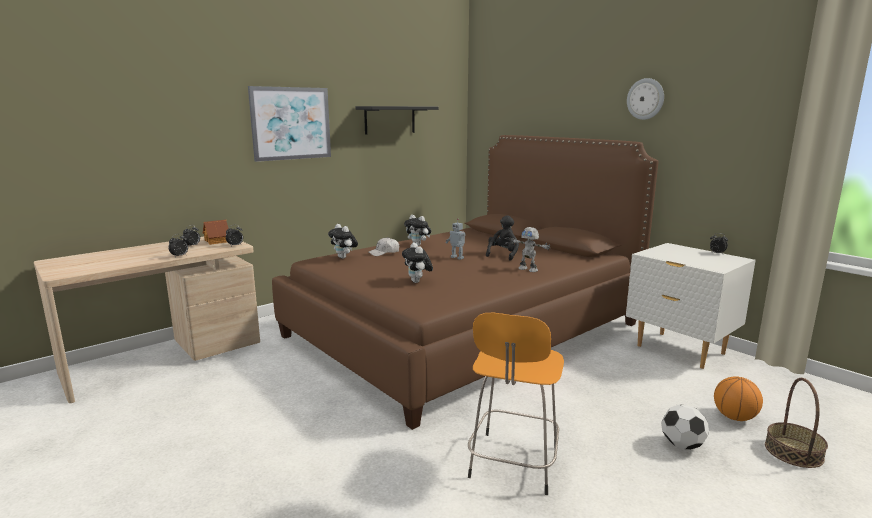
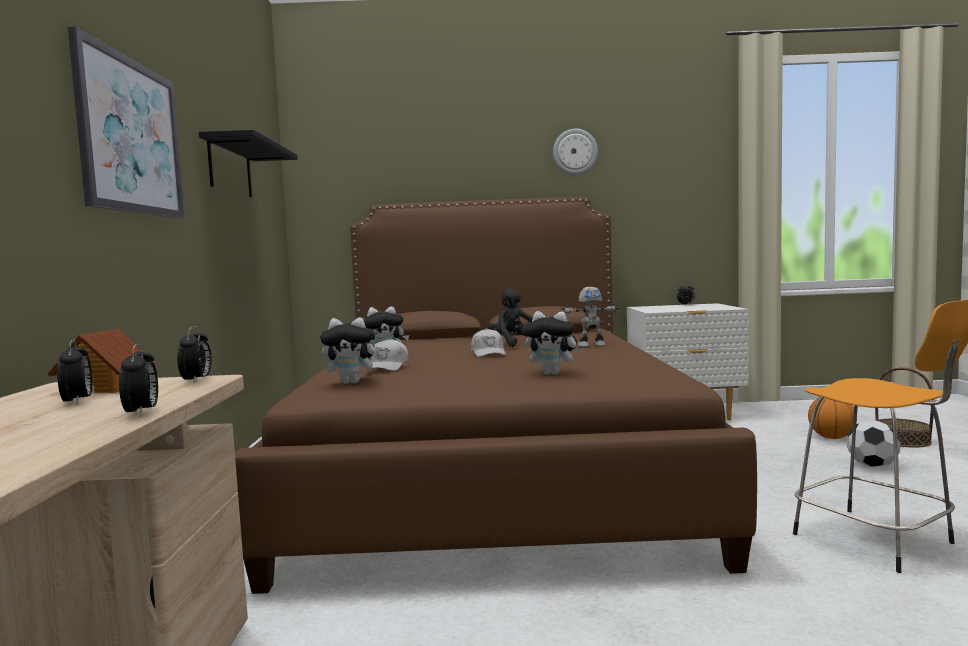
camera: 50 degrees left, 10 degrees down
toy robot [446,219,465,260] -> white cap [471,328,506,357]

